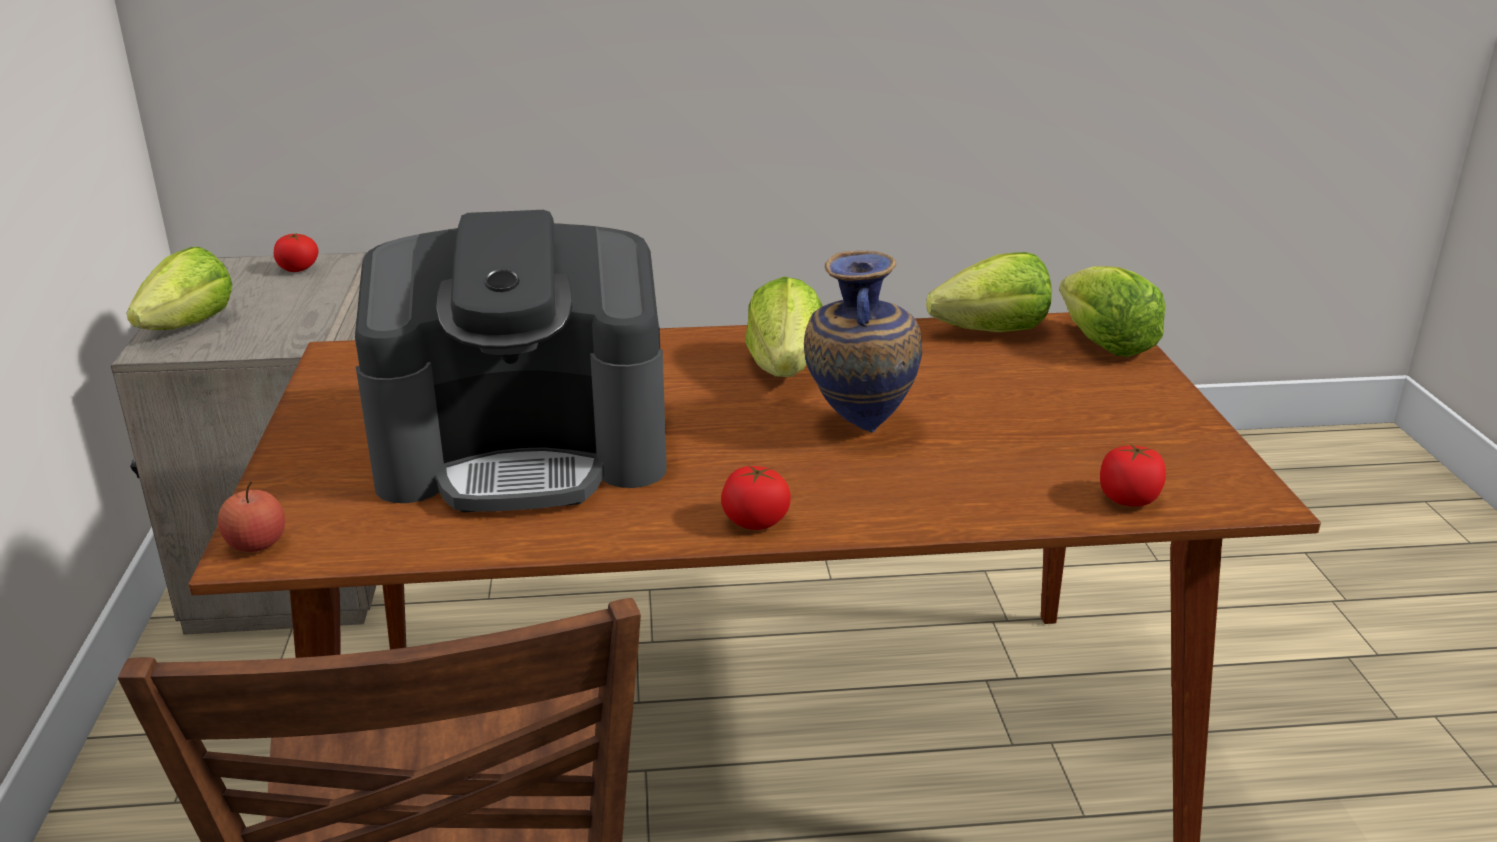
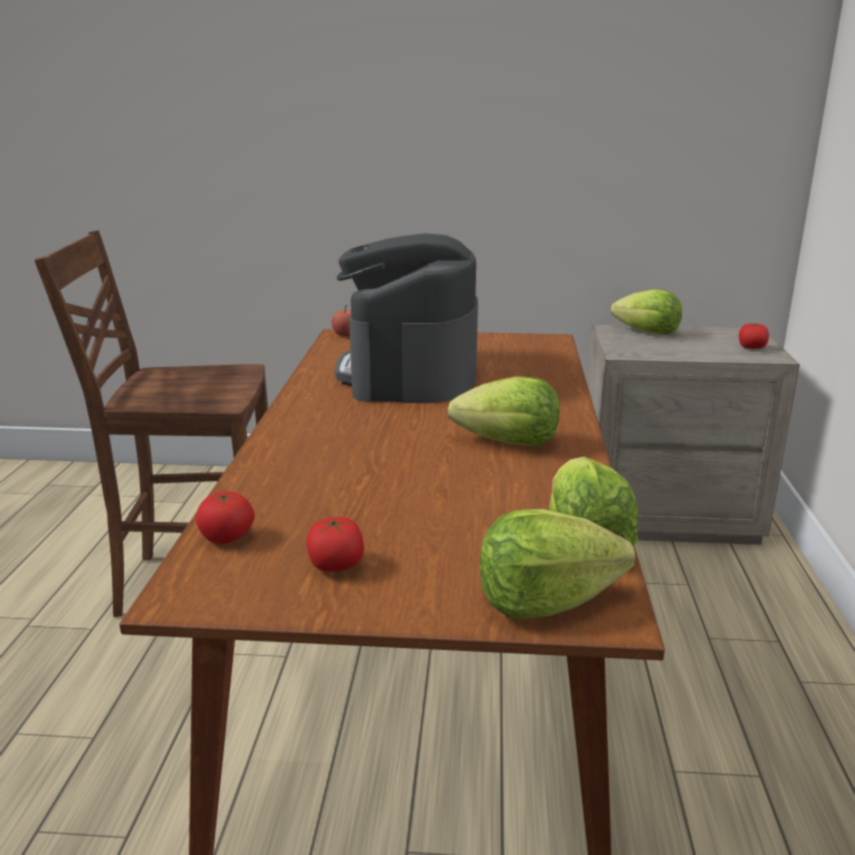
camera: 100 degrees right, 5 degrees down
tomato [721,465,791,530] -> tomato moved to [307,517,364,571]
vase [804,251,922,433] -> none

